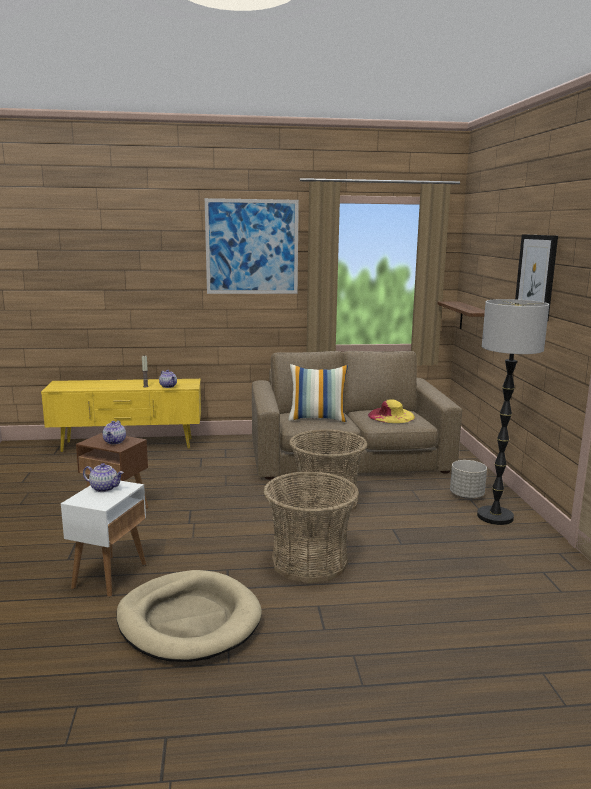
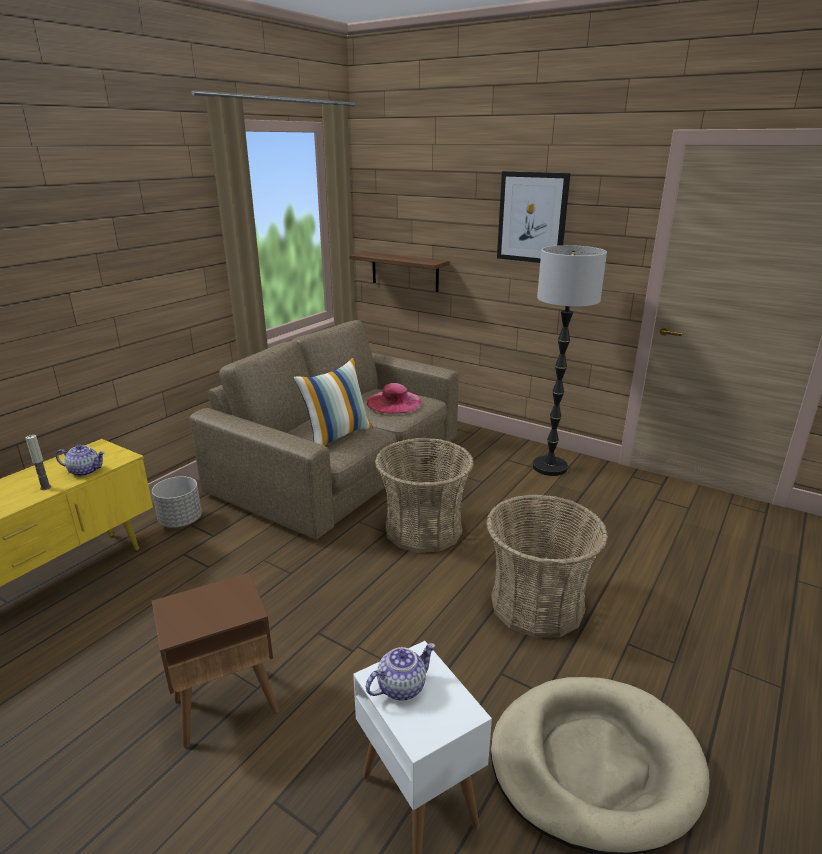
camera: 50 degrees left, 10 degrees up
teapot [102,420,126,444] -> none
picture [205,198,299,294] -> none
yellow hat [368,399,415,423] -> pink hat [367,383,422,414]
grey planter [450,460,487,499] -> grey planter moved to [152,476,202,528]

